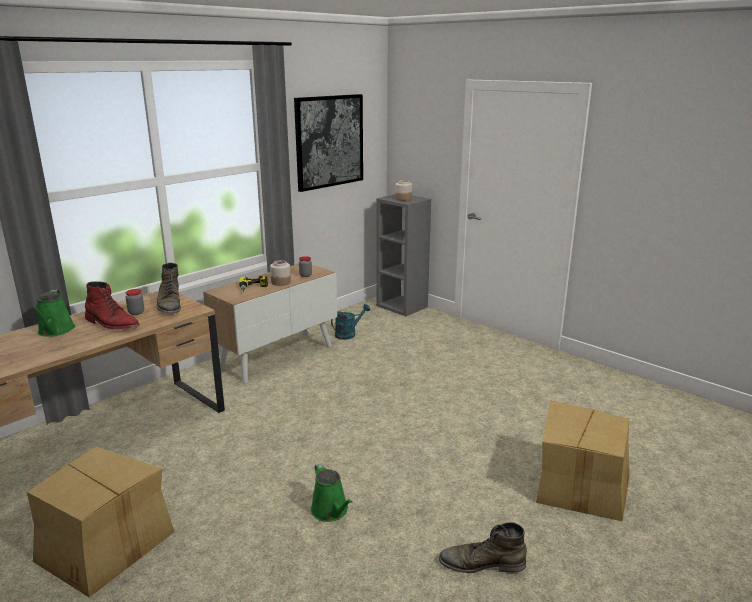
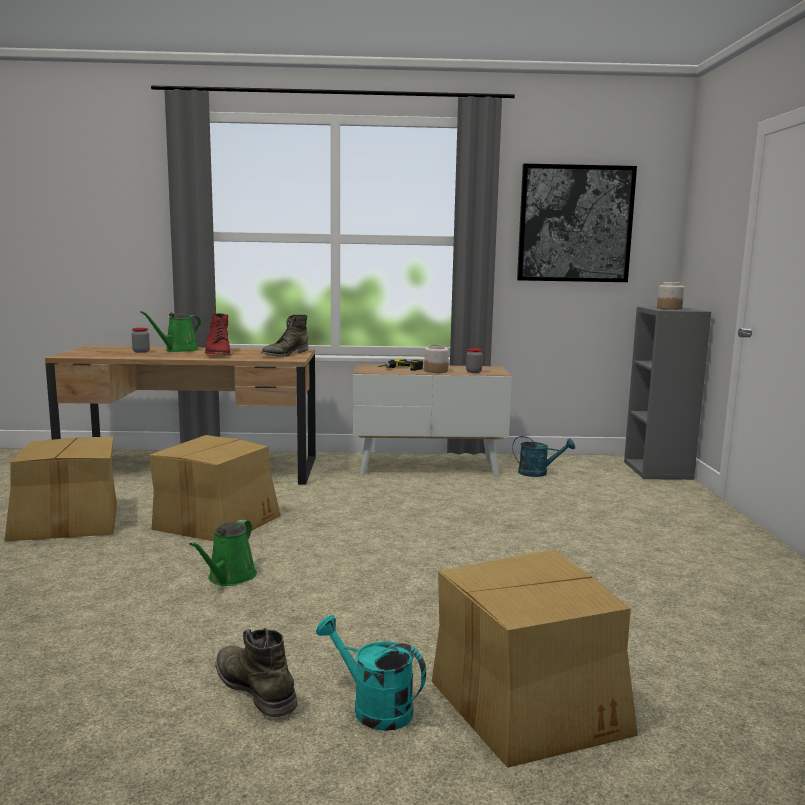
camera: 45 degrees right, 10 degrees down
jar [125,289,144,315] -> jar moved to [132,328,150,353]
none -> cardboard box [149,435,281,541]
none -> turquoise watering can [316,615,426,731]

